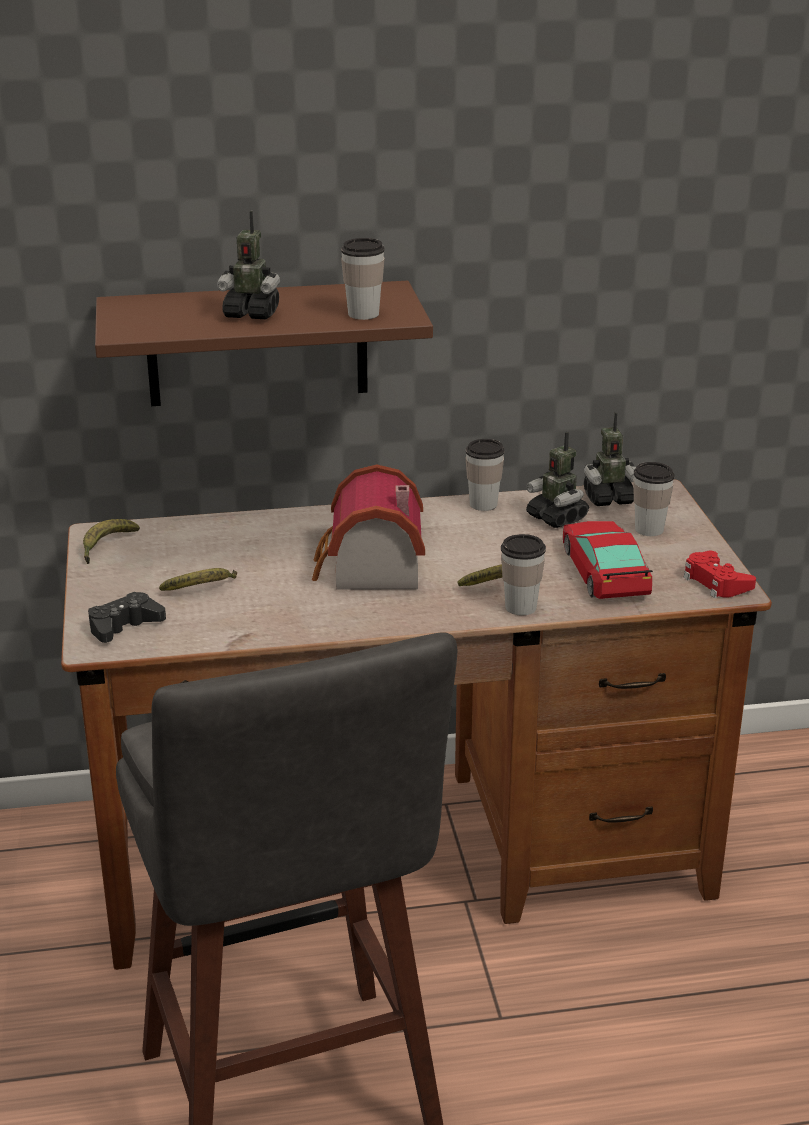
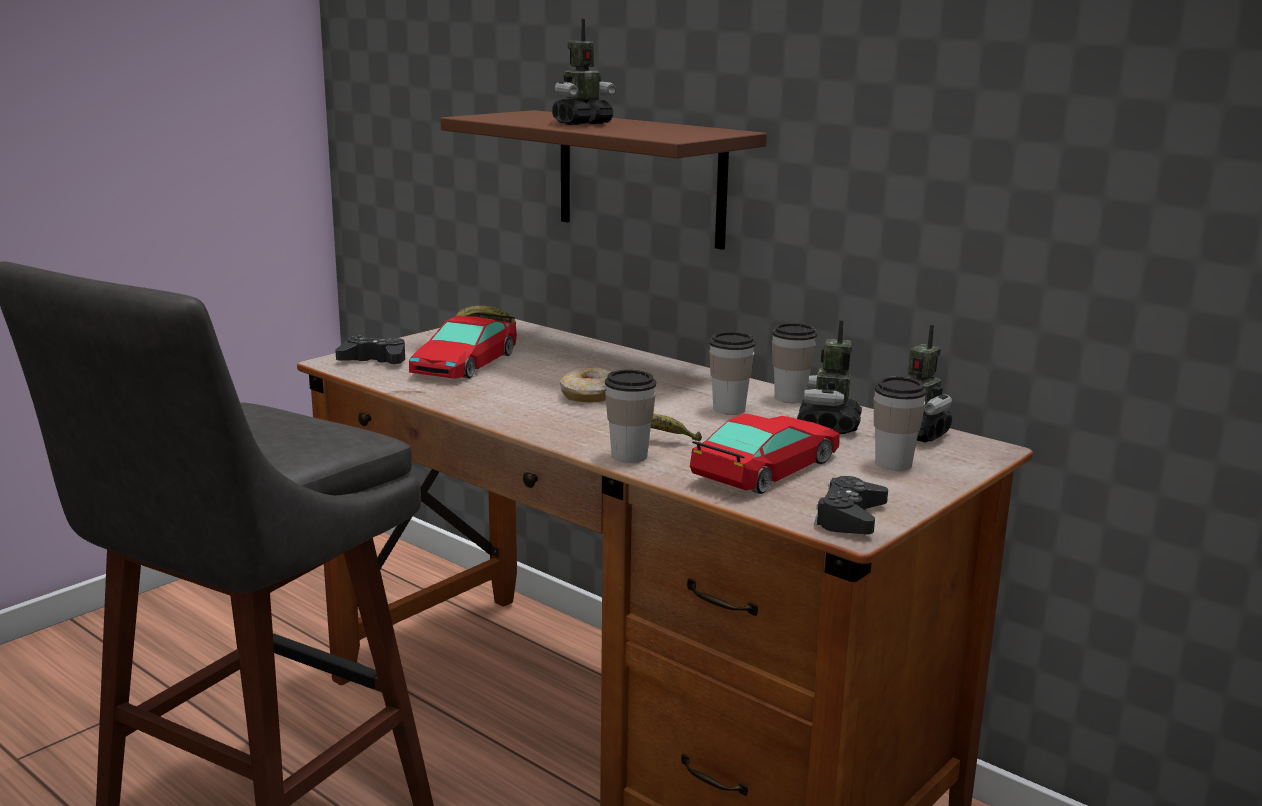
camera: 50 degrees right, 10 degrees down
banana [159,568,237,591] -> toy car [409,313,517,379]
toy robot [217,211,280,319] -> toy robot turned 90 degrees counterclockwise [552,19,617,125]
toy house [312,464,425,590] -> donut [560,367,613,402]
cup [341,238,385,320] -> cup moved to [709,332,756,415]
red game controller [684,551,756,598] -> black game controller [814,476,888,534]

